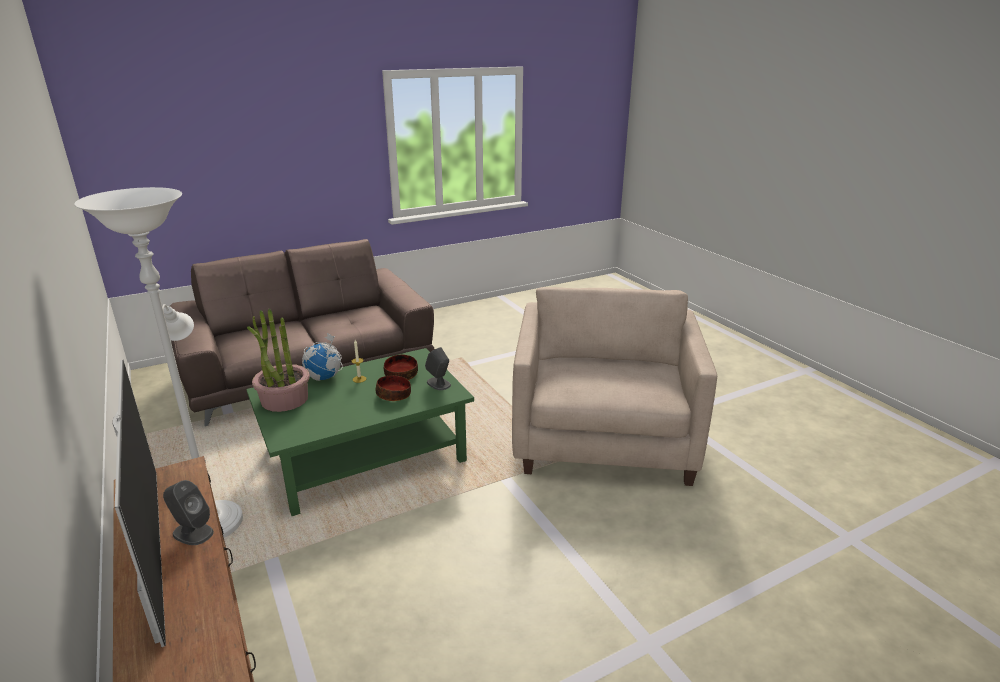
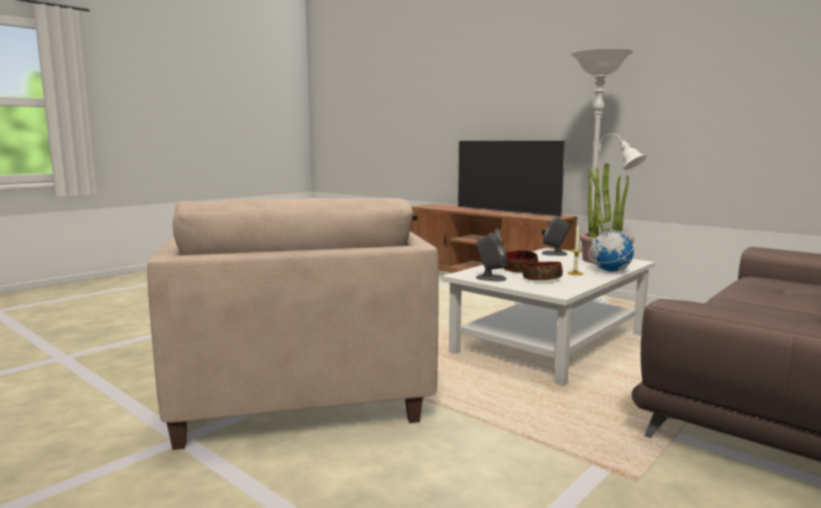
camera: 160 degrees right, 15 degrees down
grey speaker [163,480,214,545] -> grey speaker moved to [542,216,570,256]
green coffee table [246,348,474,516] -> white coffee table [442,248,655,386]

